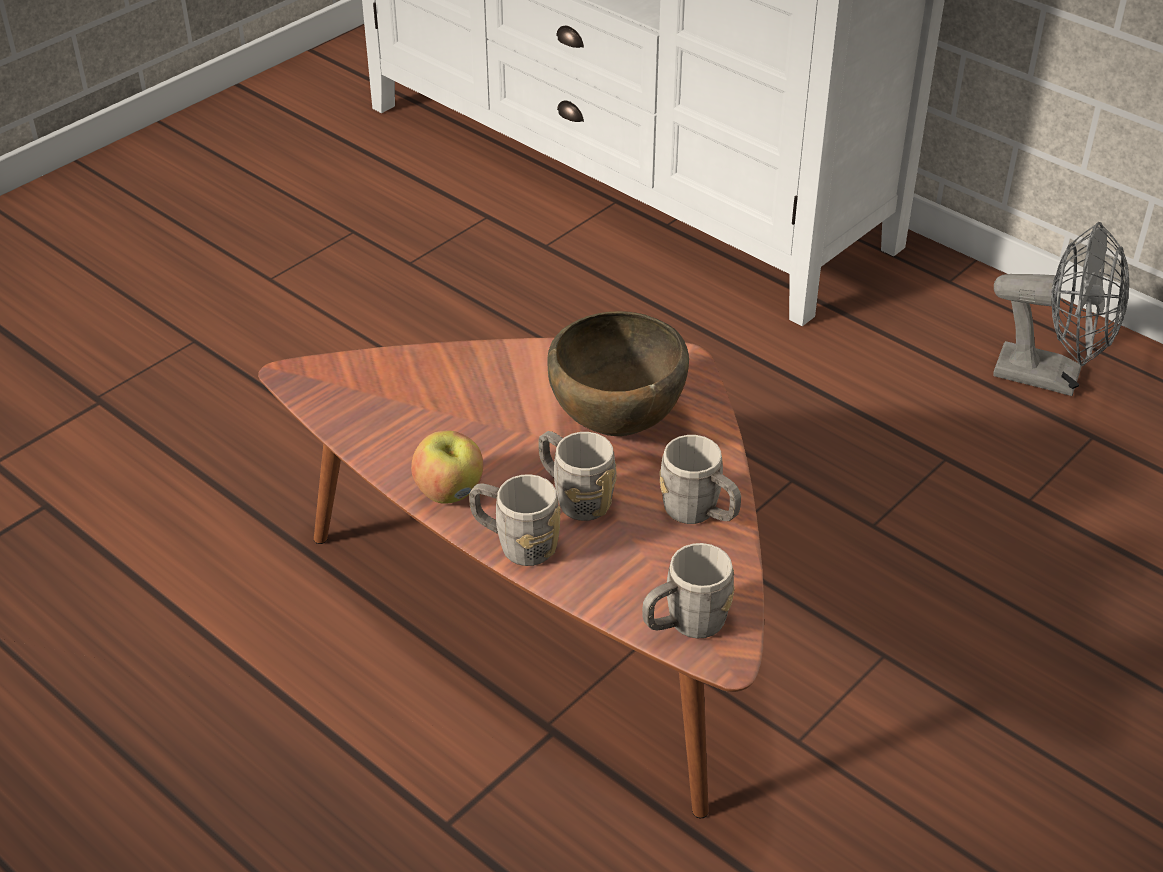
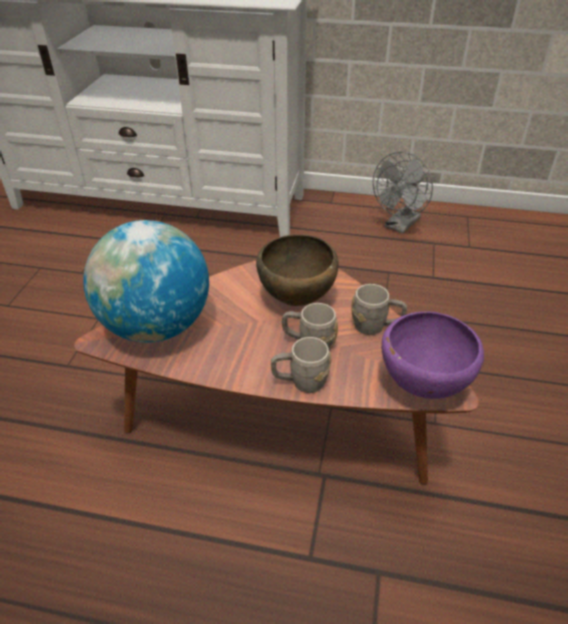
camera: 30 degrees left, 0 degrees up
apple [411,430,483,503] -> none
grey mug [642,543,735,639] -> purple bowl [382,311,484,399]
grey fan [993,222,1129,396] -> grey fan turned 135 degrees clockwise [373,152,433,234]
none -> globe [83,220,209,343]

